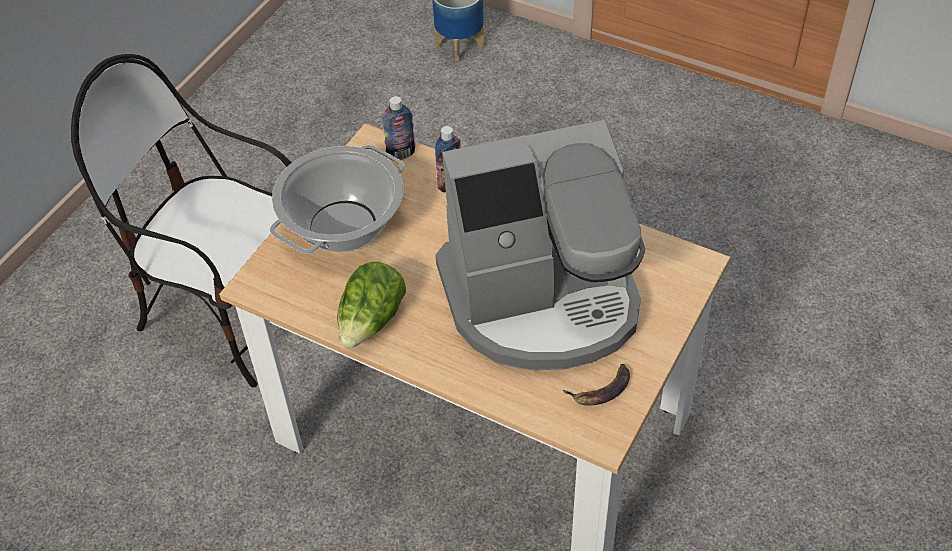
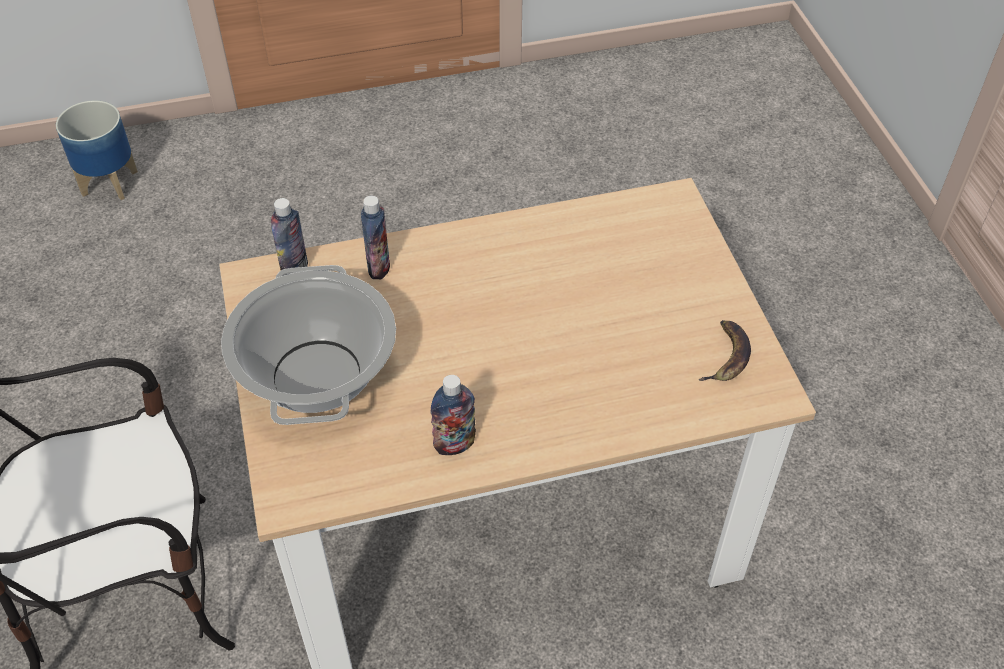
camera: 45 degrees left, 0 degrees up
lettuce [338,262,406,348] -> bottle [431,375,476,455]
coffee machine [435,120,645,370] -> none

